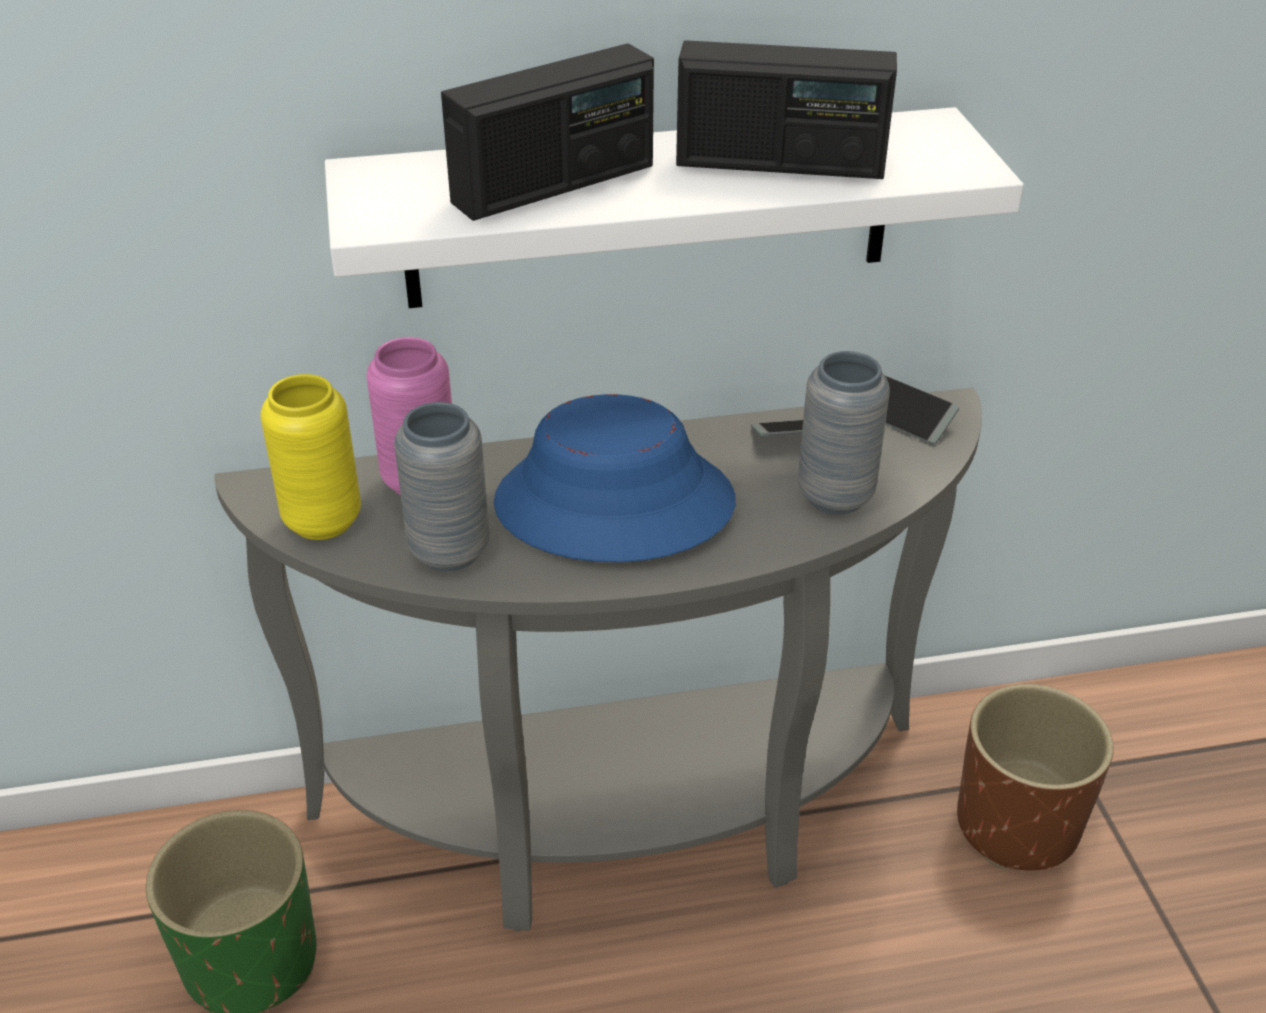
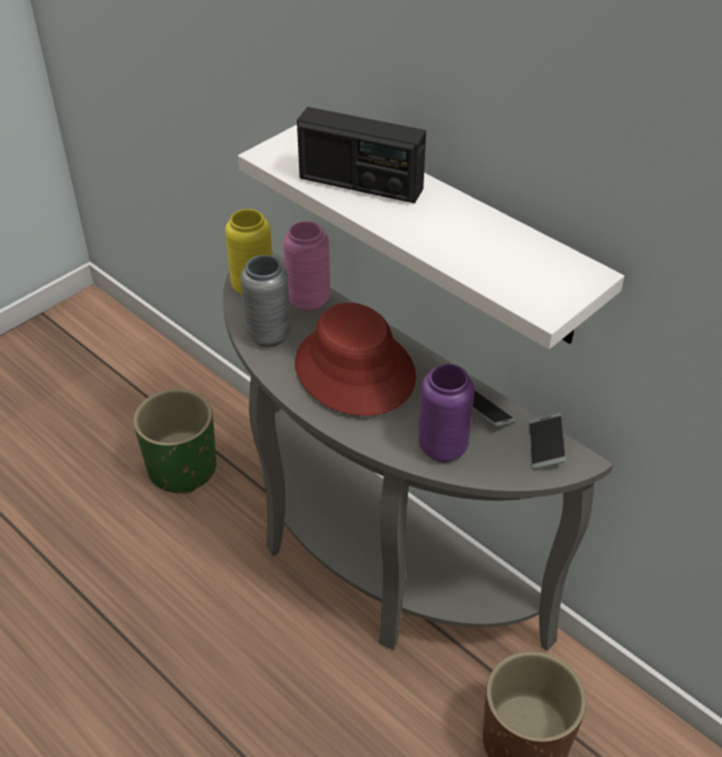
camera: 55 degrees right, 5 degrees up
blue hat [494,394,736,562] -> red hat [295,302,416,416]
radio [676,40,897,179] -> none
grey vase [798,351,890,514] -> purple vase [418,364,475,462]

